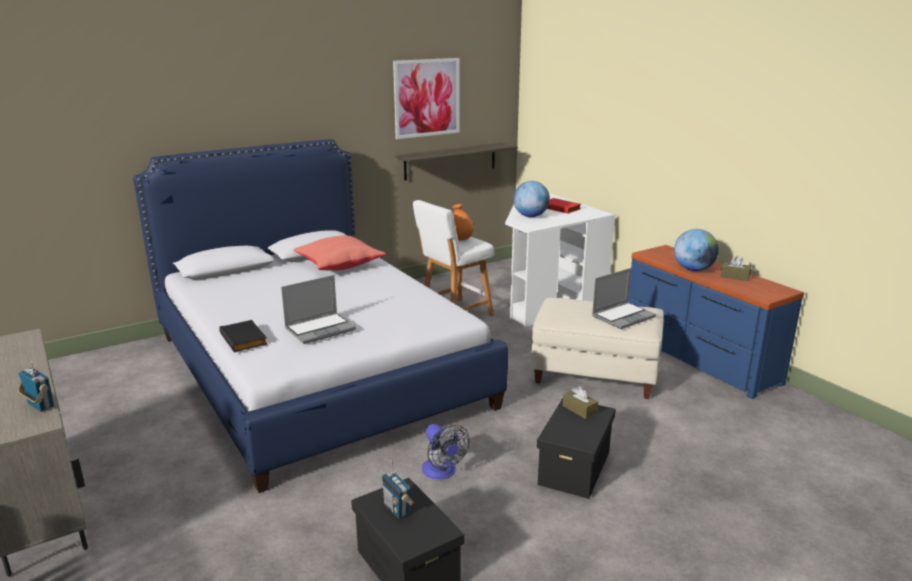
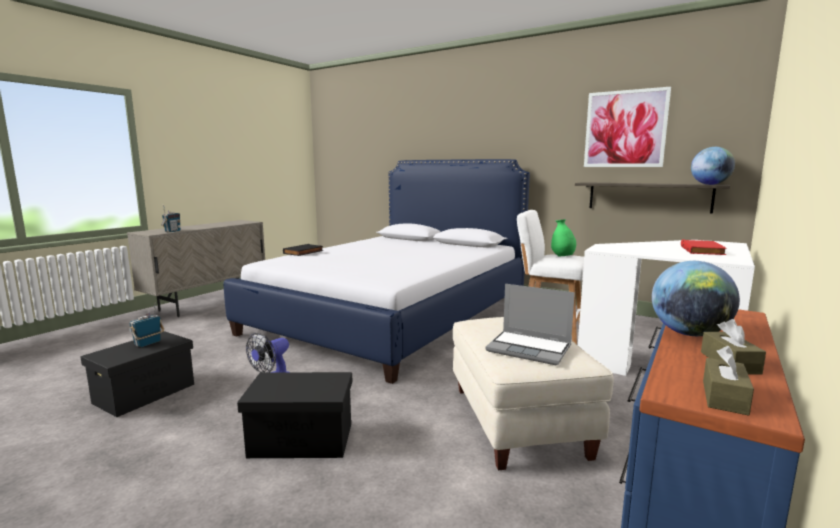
camera: 65 degrees right, 10 degrees down
laptop [281,275,356,344] -> none
red pillow [294,235,386,270] -> none
orange vase [452,204,474,241] -> green vase [551,219,576,257]
globe [513,181,550,217] -> globe moved to [691,147,735,185]
brown tissue box [563,386,598,419] -> brown tissue box moved to [703,346,754,416]

